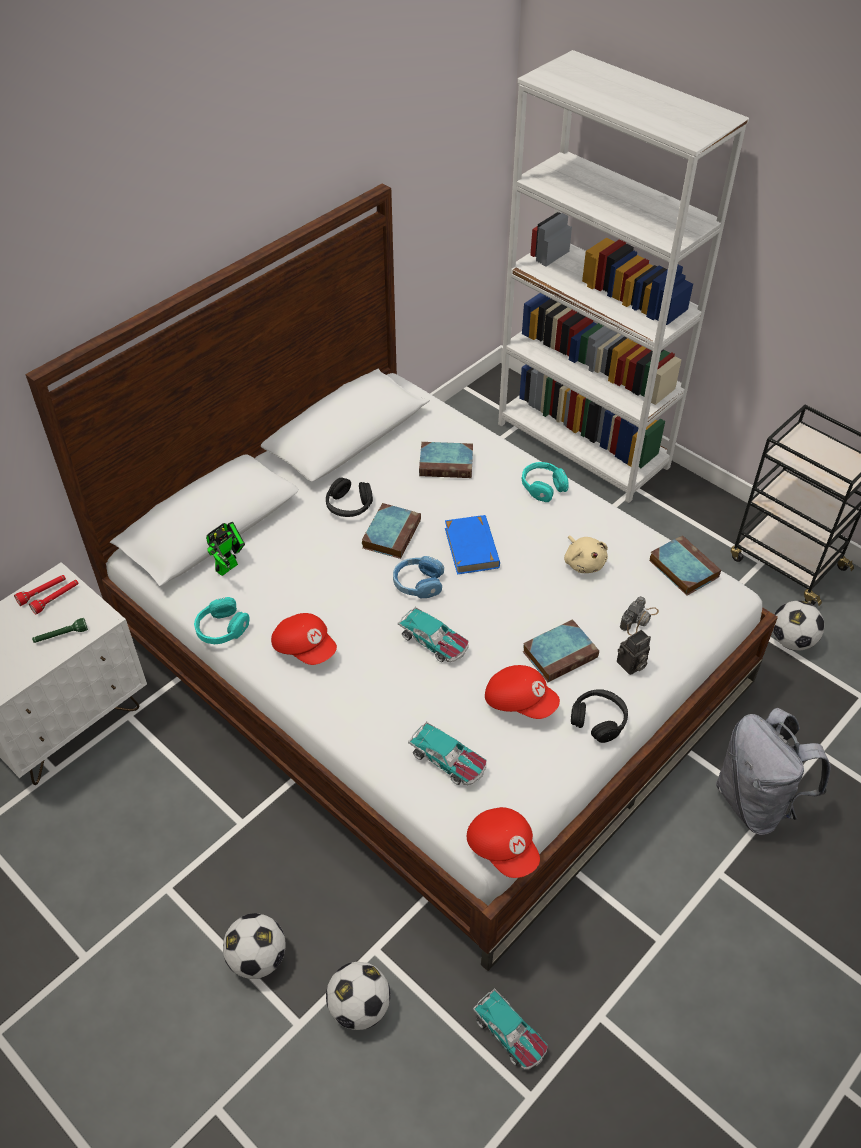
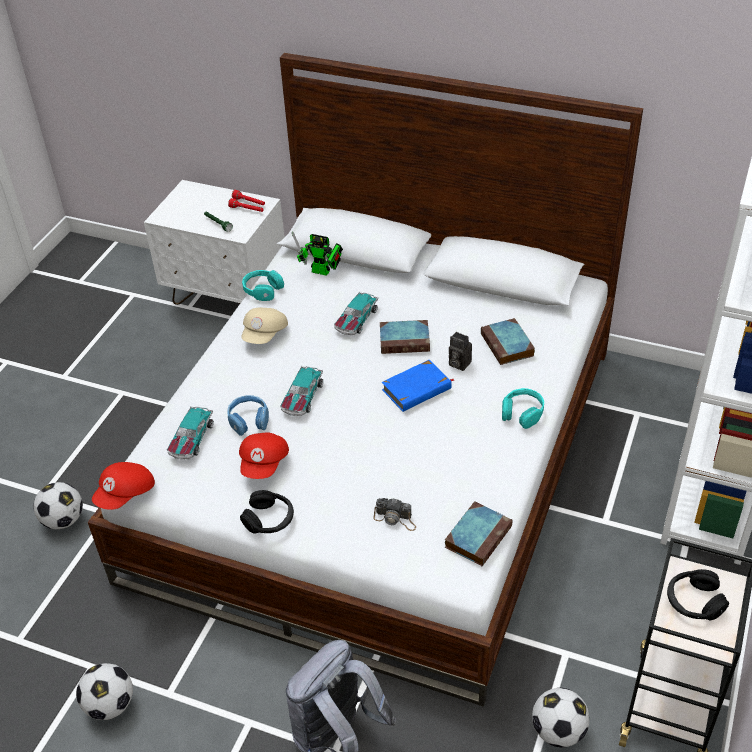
camera: 70 degrees right, 5 degrees down
football [223,913,285,979] -> football moved to [76,663,133,720]
red cap [271,613,337,665] -> beige cap [241,308,288,344]
black headphones [326,477,373,517] -> black headphones moved to [667,569,729,621]
blue headphones [393,556,444,598] -> blue headphones moved to [227,395,269,436]
toy car [473,988,548,1070] -> toy car moved to [334,292,378,335]
book [522,619,599,682] -> none
beige plush toy [564,536,608,573] -> none
camera [617,630,651,675] -> camera moved to [449,332,472,371]

